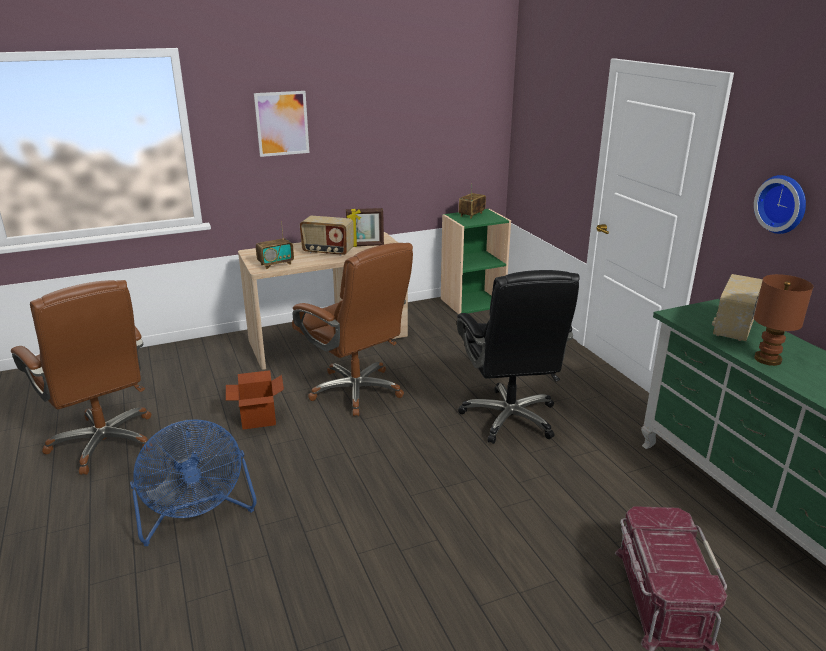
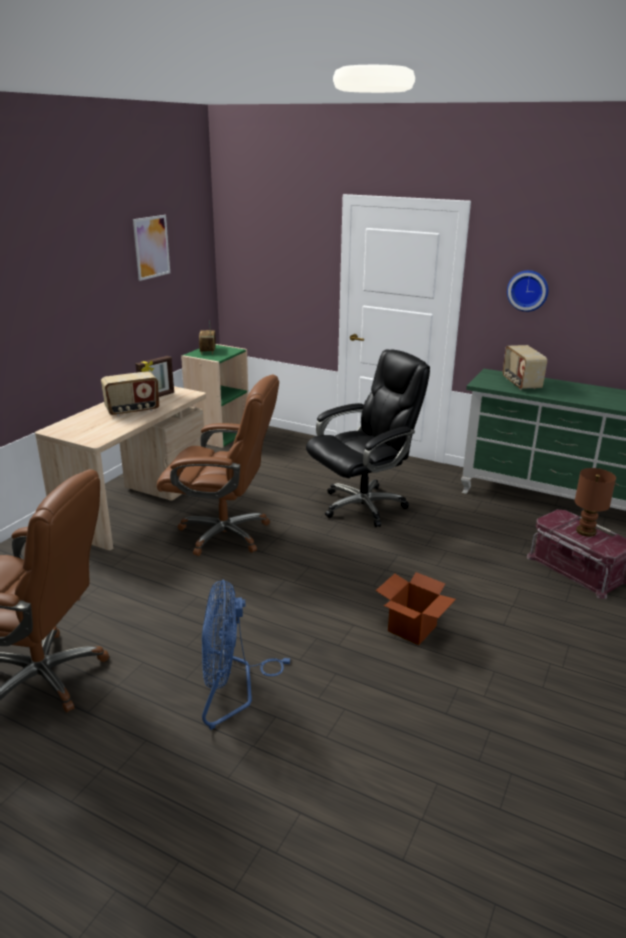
camera: 40 degrees left, 0 degrees up
blue fan [130,420,257,546] -> blue fan turned 150 degrees clockwise [202,580,292,730]
cardboard box [226,370,284,430] -> cardboard box moved to [376,572,456,645]
picture [254,91,309,157] -> picture moved to [133,215,170,281]
radio [256,221,294,269] -> none
black office chair [457,270,580,444] -> black office chair turned 75 degrees counterclockwise [306,349,430,527]
brown table lamp [754,274,813,366] -> brown table lamp moved to [575,468,616,537]

